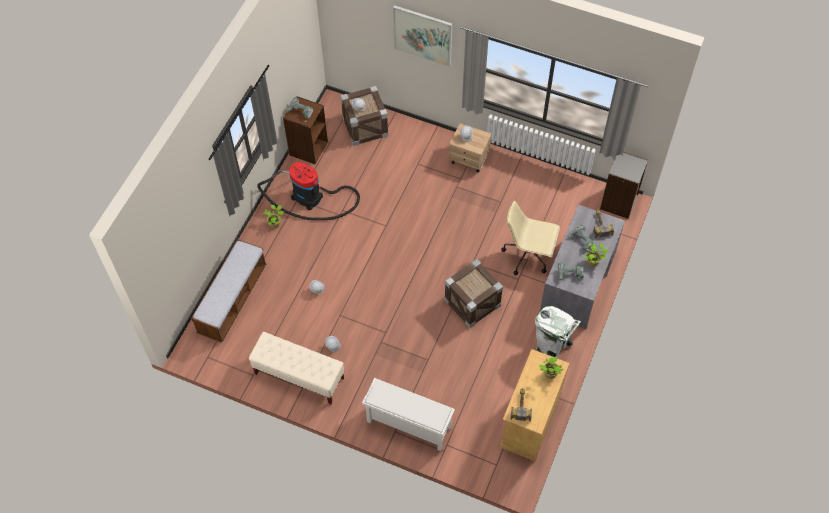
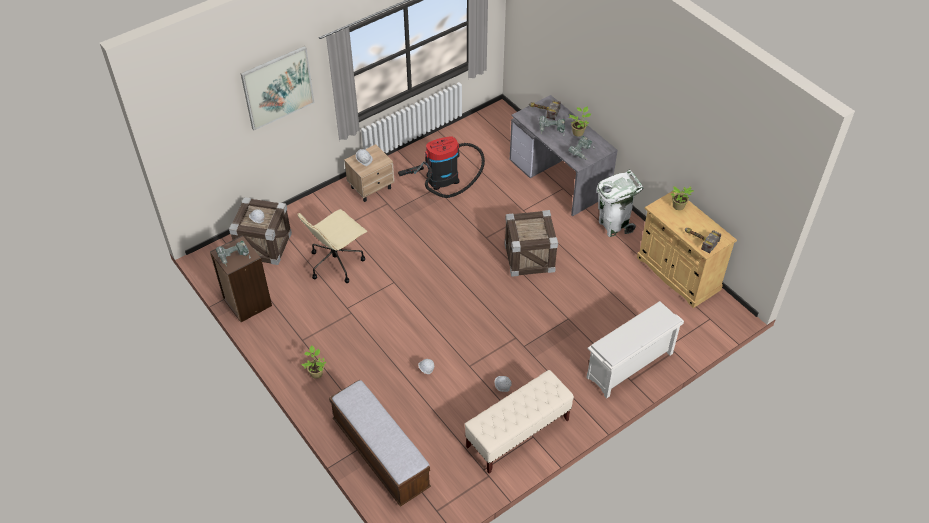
camera: 60 degrees left, 10 degrees down
vacuum cleaner [257,162,360,221] -> vacuum cleaner moved to [398,136,485,198]
beige office chair [501,201,560,275] -> beige office chair moved to [297,209,367,283]
grey bookcase [600,152,648,219] -> none

